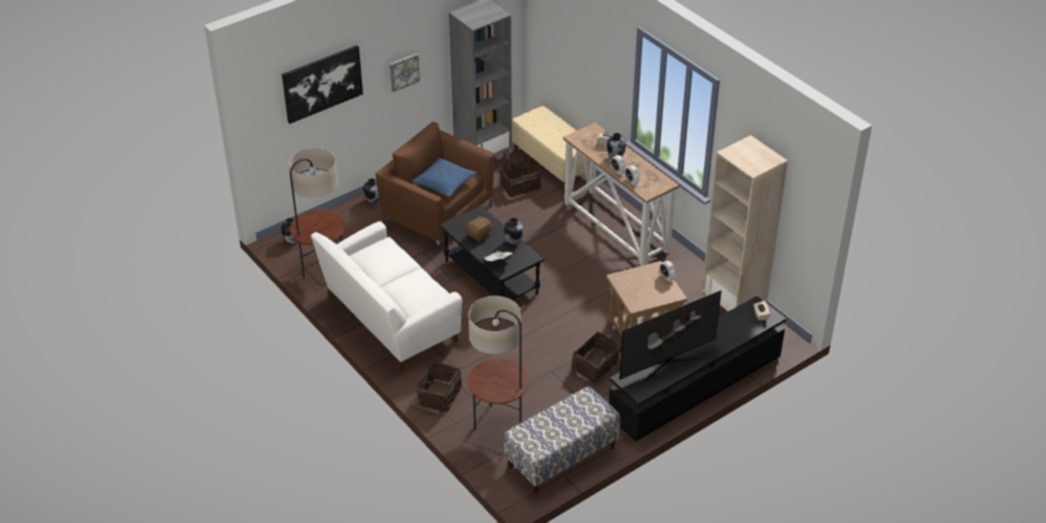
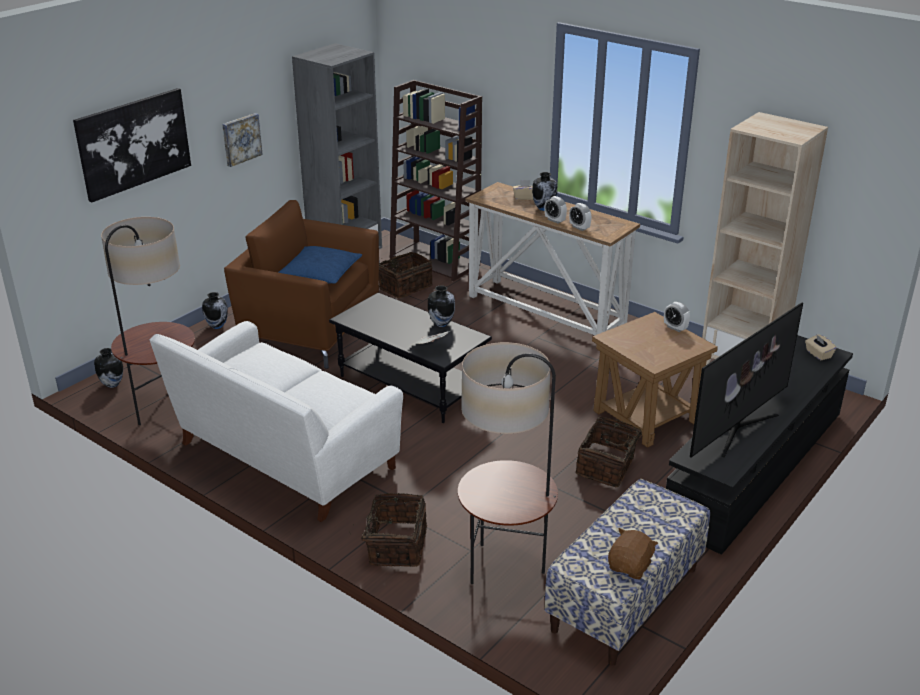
camera: 15 degrees left, 10 degrees down
brown plush toy [466,215,492,242] -> brown plush toy moved to [608,528,658,580]
beige bench [512,106,590,191] -> brown bookcase [390,80,482,281]

